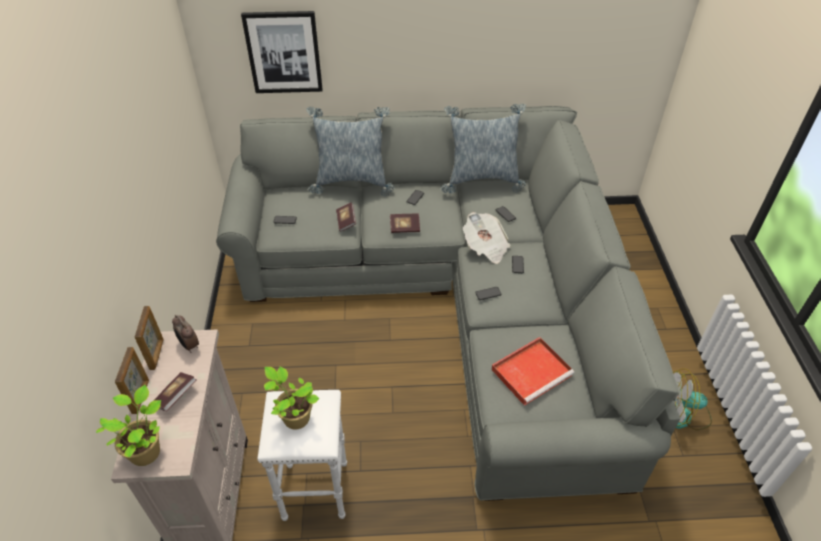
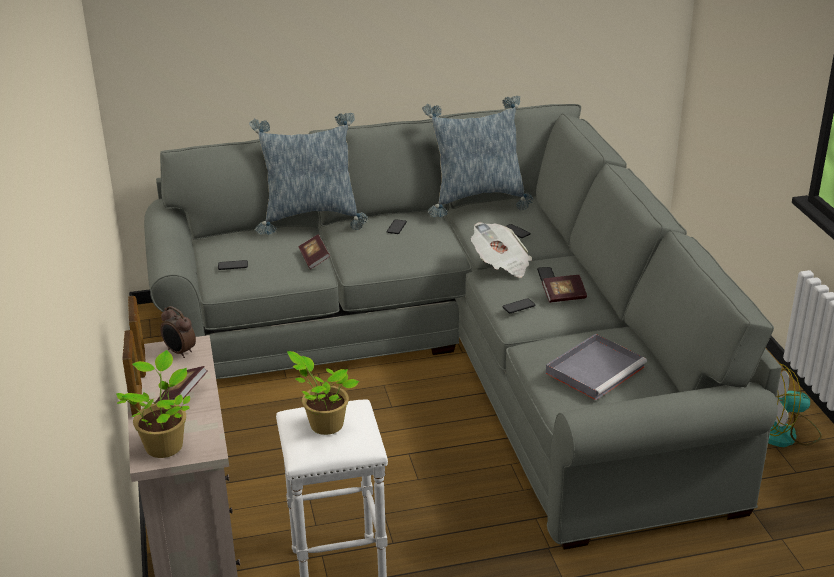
camera: 10 degrees left, 15 degrees down
picture [241,11,323,93] -> none
book [390,213,420,233] -> book moved to [542,275,587,303]
red tray [491,337,574,406] -> grey tray [546,334,647,400]

